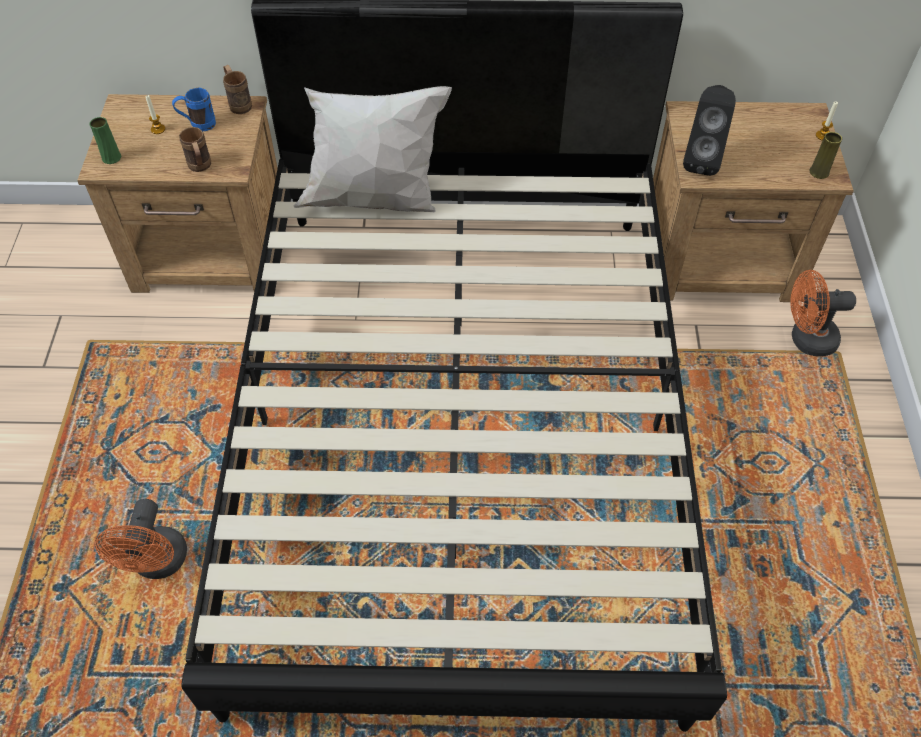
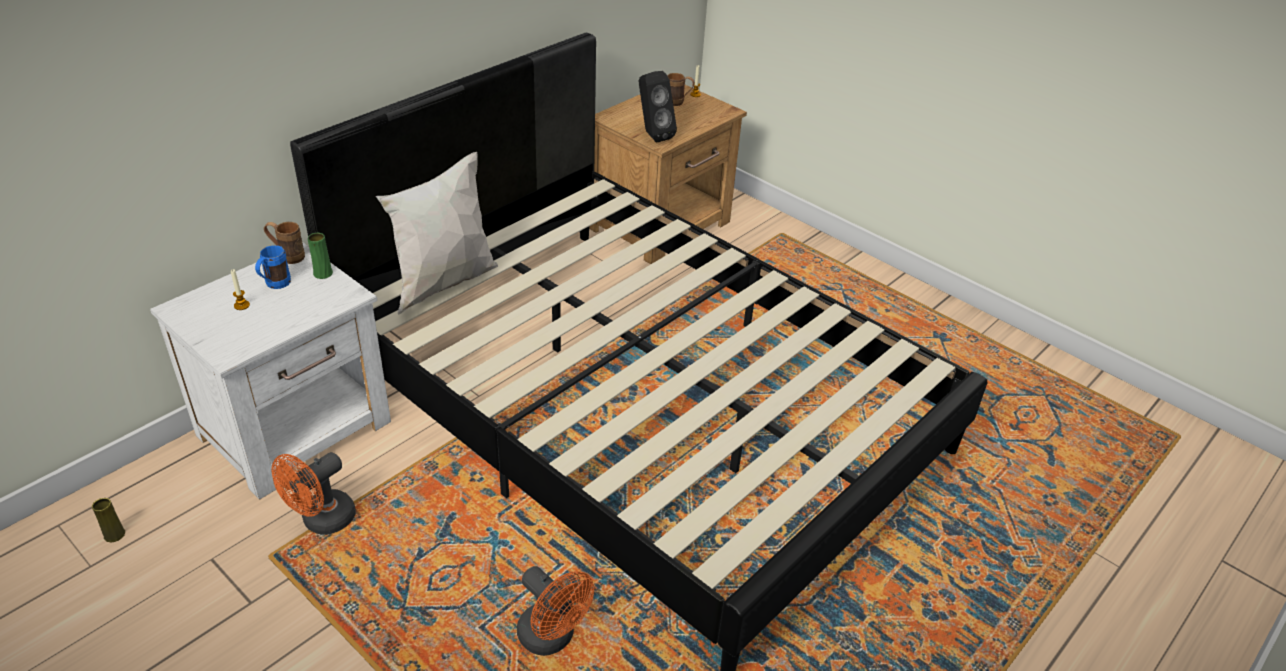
camera: 50 degrees left, 15 degrees down
brown nightstand [78,94,278,293] -> white nightstand [150,242,391,500]
green vase [89,117,121,164] -> green vase moved to [308,233,333,279]
brown mug [179,127,211,172] -> brown mug moved to [668,73,695,106]
orange fan [790,270,856,357] -> orange fan moved to [272,452,356,535]
yellow vase [810,132,842,179] -> yellow vase moved to [92,498,125,542]

